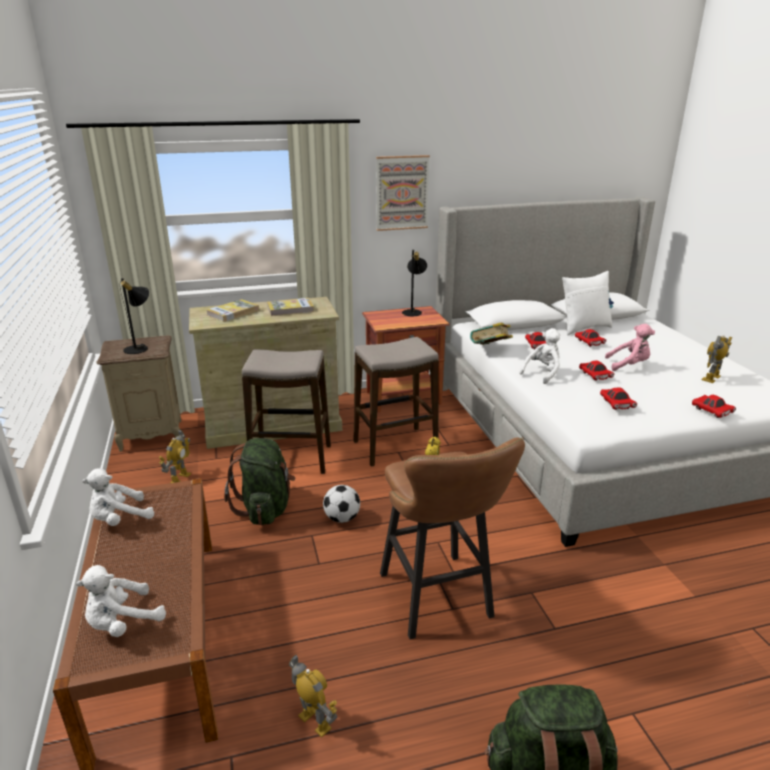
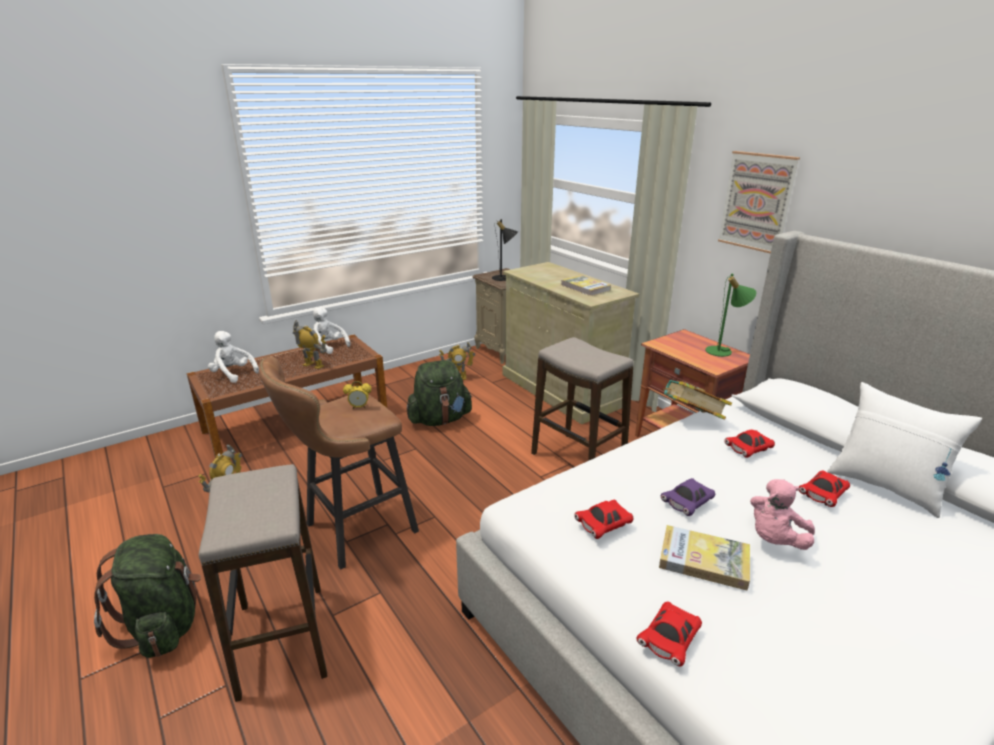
camera: 70 degrees right, 0 degrees up
book [207,299,259,322] -> book moved to [659,525,750,590]
stool [242,349,331,474] -> stool moved to [199,464,327,702]
football [323,485,360,523] -> none
black table lamp [402,250,427,316] -> green table lamp [705,274,756,357]
white plush toy [519,328,560,384] -> none
red toy car [579,360,614,381] -> purple toy car [661,478,715,516]
pink plush toy [605,324,655,371] -> pink plush toy turned 60 degrees clockwise [750,479,815,550]
toy robot [702,336,732,383] -> toy robot moved to [293,320,327,369]

